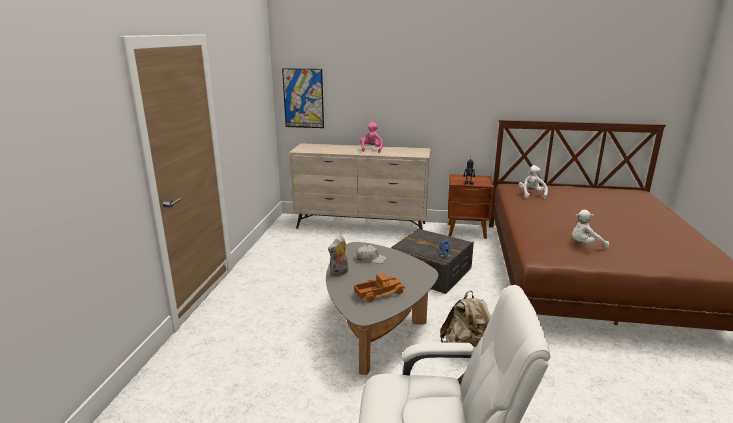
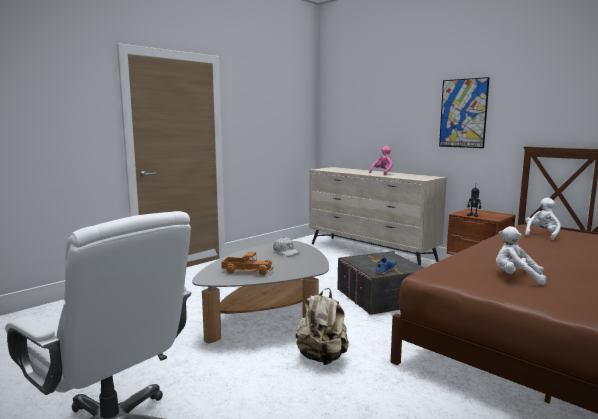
camera: 35 degrees right, 10 degrees down
picture [282,68,324,128] -> picture moved to [439,77,490,148]
plush toy [328,236,348,277] -> none

